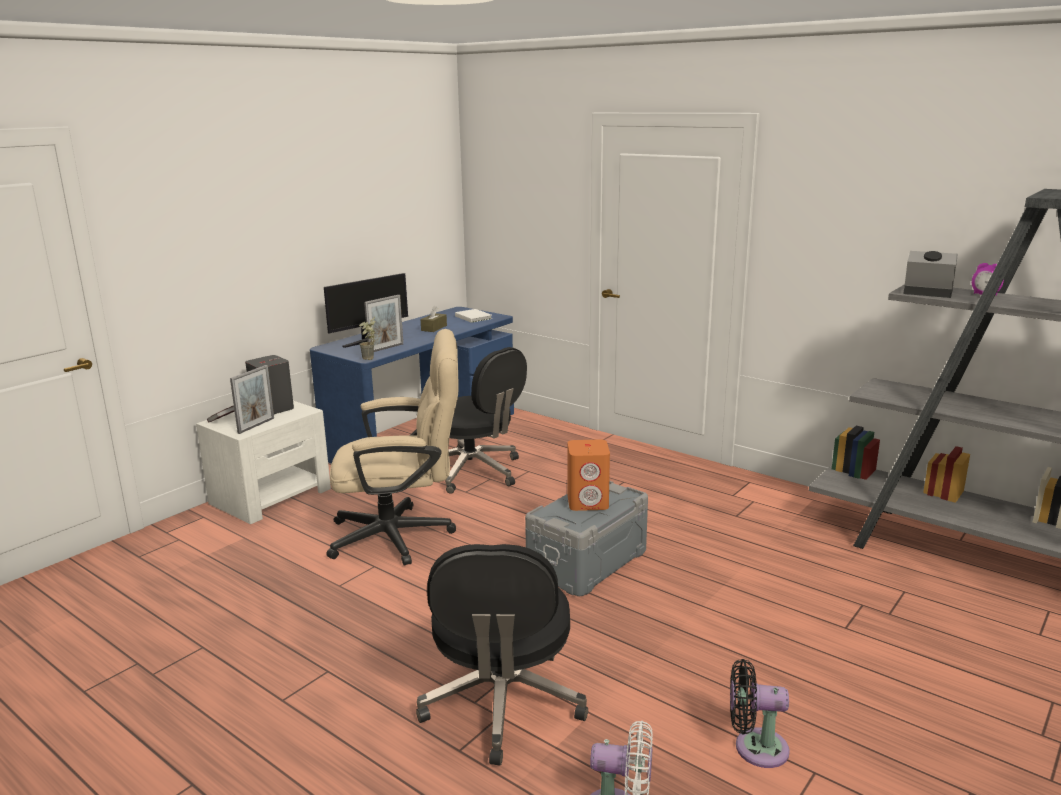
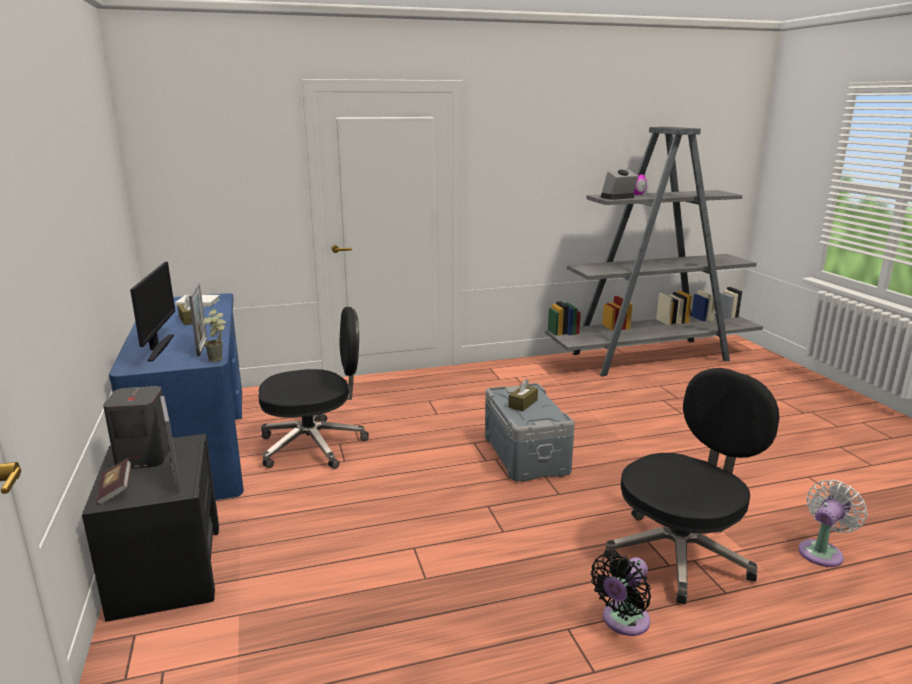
camera: 55 degrees left, 0 degrees up
white nightstand [196,401,331,524] -> black nightstand [82,434,219,622]
beige office chair [326,329,459,565] -> none
black office chair [416,544,588,766] -> black office chair turned 75 degrees counterclockwise [604,368,779,605]
orange speaker [568,439,610,511] -> brown tissue box [508,379,538,411]
black fan [730,659,790,768] -> black fan moved to [591,553,651,636]

